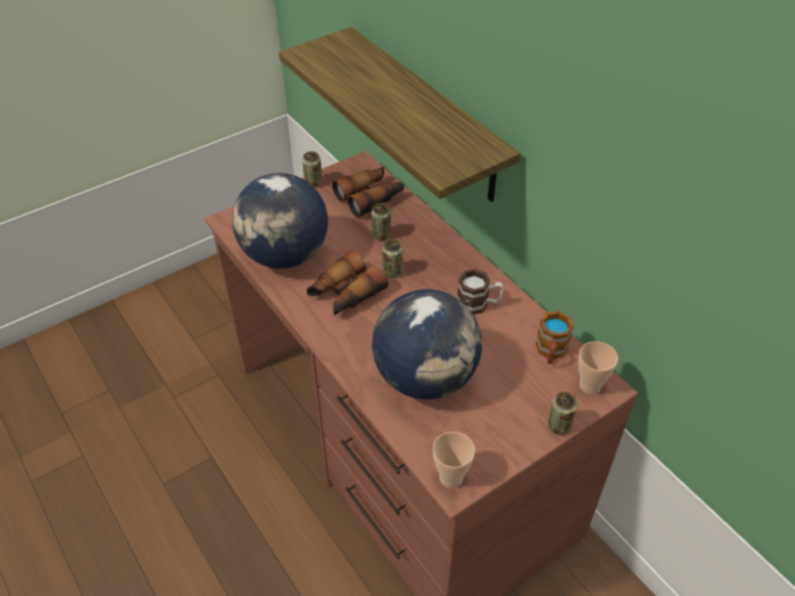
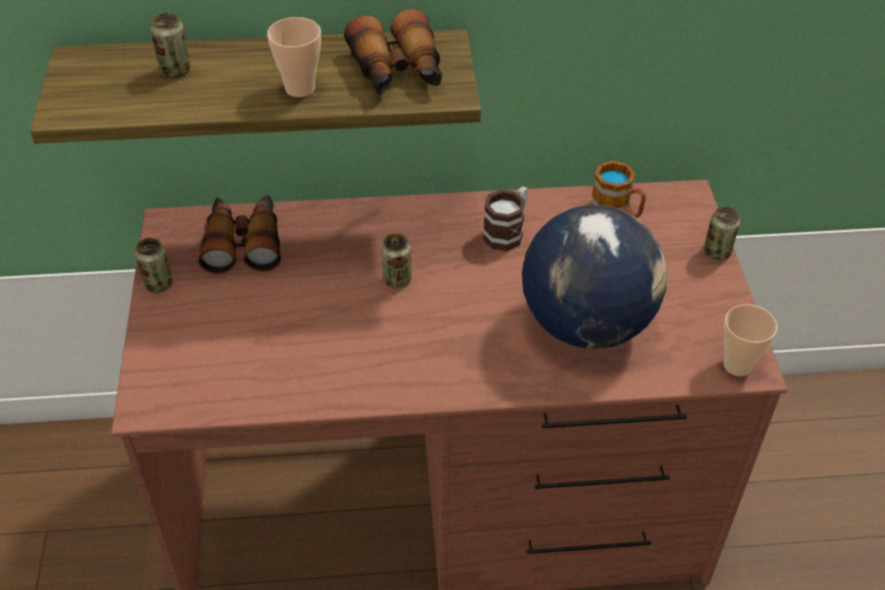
camera: 60 degrees left, 0 degrees up
globe [232,173,328,269] -> none
binoculars [306,250,388,315] -> binoculars moved to [344,9,442,95]
can [371,203,391,240] -> can moved to [150,13,190,77]
cup [578,341,618,394] -> cup moved to [267,17,321,97]

